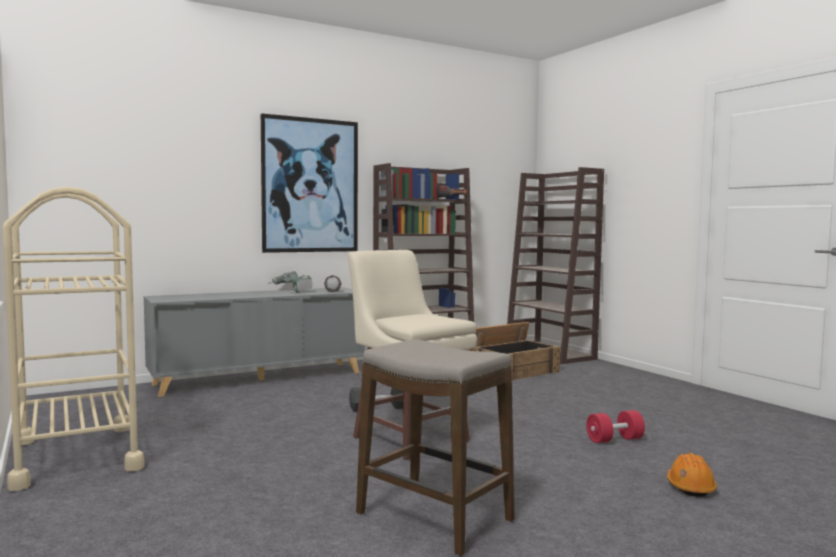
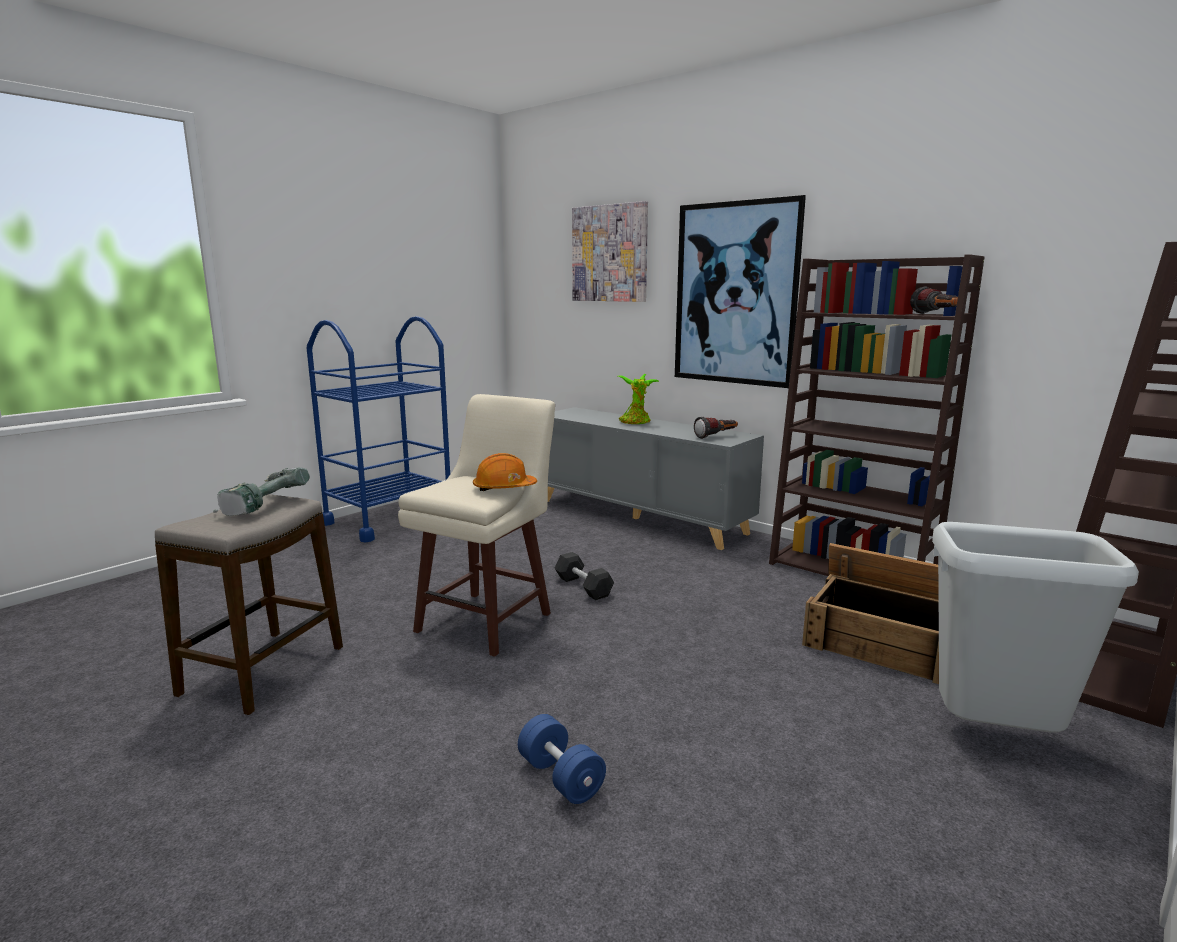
camera: 70 degrees right, 10 degrees up
beige cart [3,187,144,491] -> blue cart [307,316,450,543]
power drill [268,271,312,293] -> power drill moved to [213,467,310,516]
red dumbbell [586,410,645,443] -> blue dumbbell [518,714,606,804]
orange hard hat [667,453,717,497] -> orange hard hat moved to [473,453,537,491]
none -> picture [572,201,648,302]
none -> potted plant [618,374,660,424]
none -> grey trash can [932,522,1139,732]

